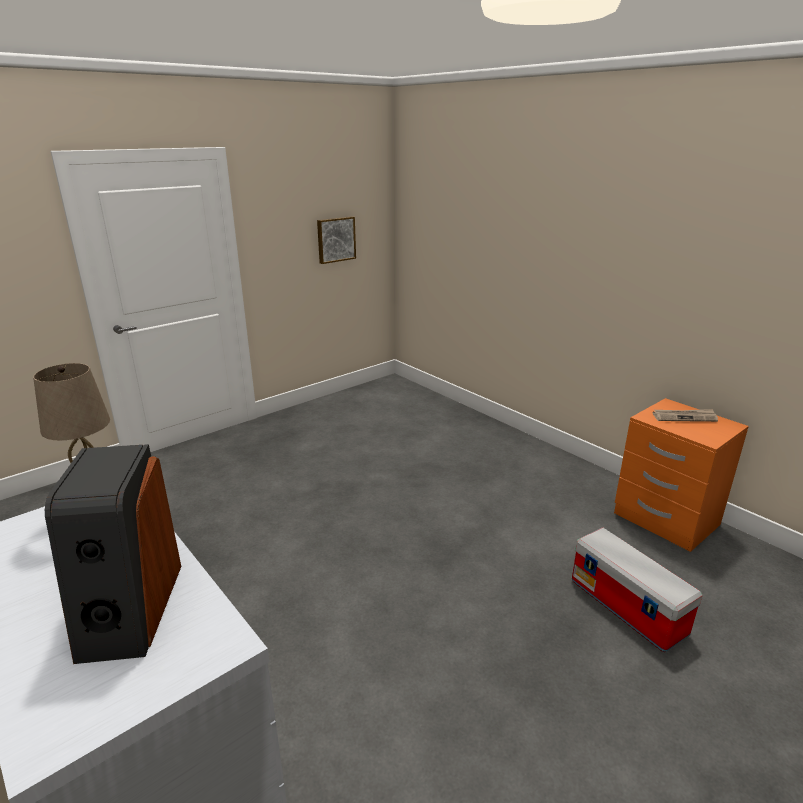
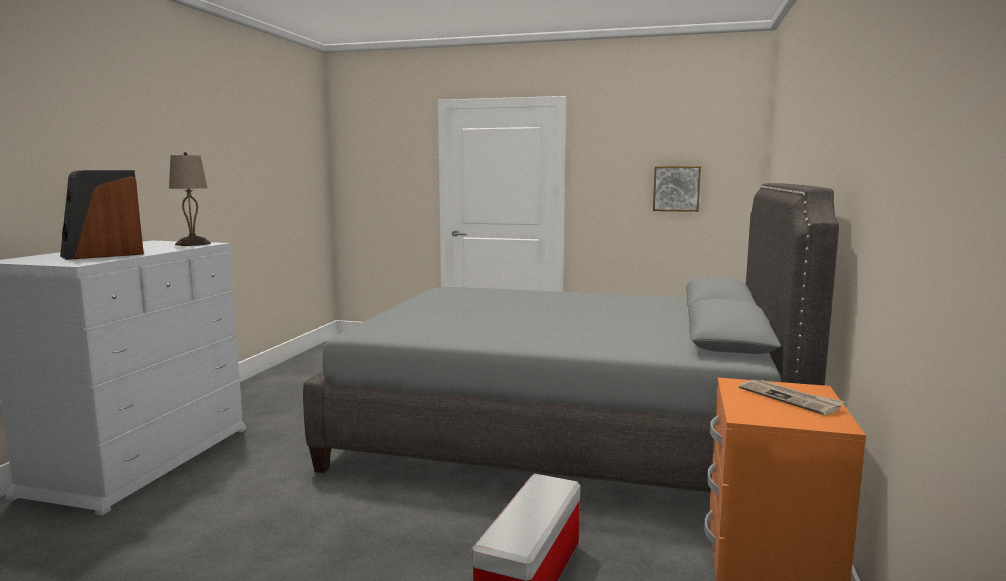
camera: 55 degrees right, 15 degrees down
none -> grey bed [303,183,839,492]

